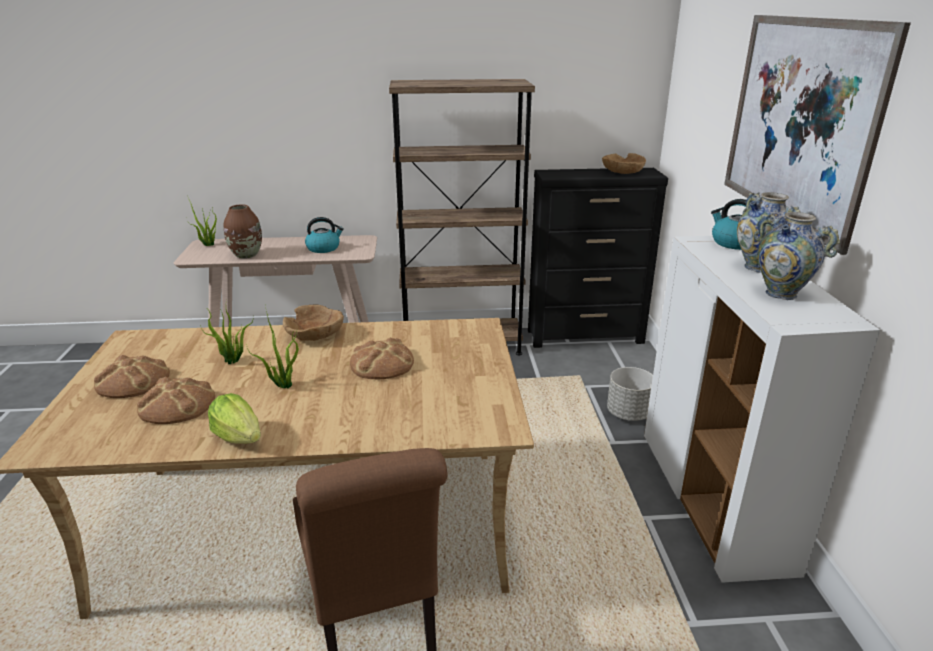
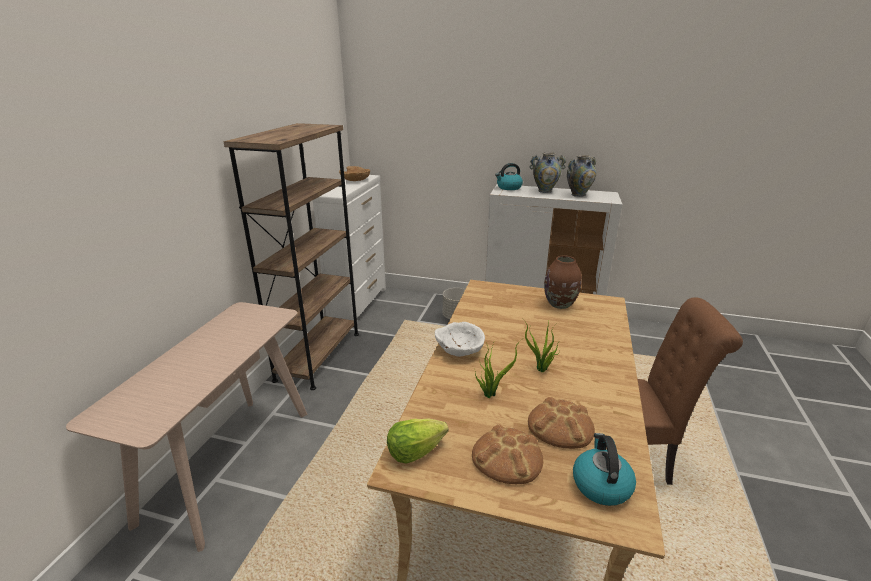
camera: 70 degrees left, 0 degrees up
potted plant [187,196,217,246] -> none
lettuce [208,393,261,444] -> lettuce moved to [387,418,449,464]
brown vase [224,204,262,259] -> brown vase moved to [544,255,582,309]
brown bowl [283,304,344,341] -> white bowl [435,322,485,357]
kettle [305,217,344,253] -> kettle moved to [573,433,636,506]
bread [350,338,414,379] -> none
black dresser [528,168,668,348] -> white dresser [312,175,386,320]
picture [724,15,911,255] -> none

